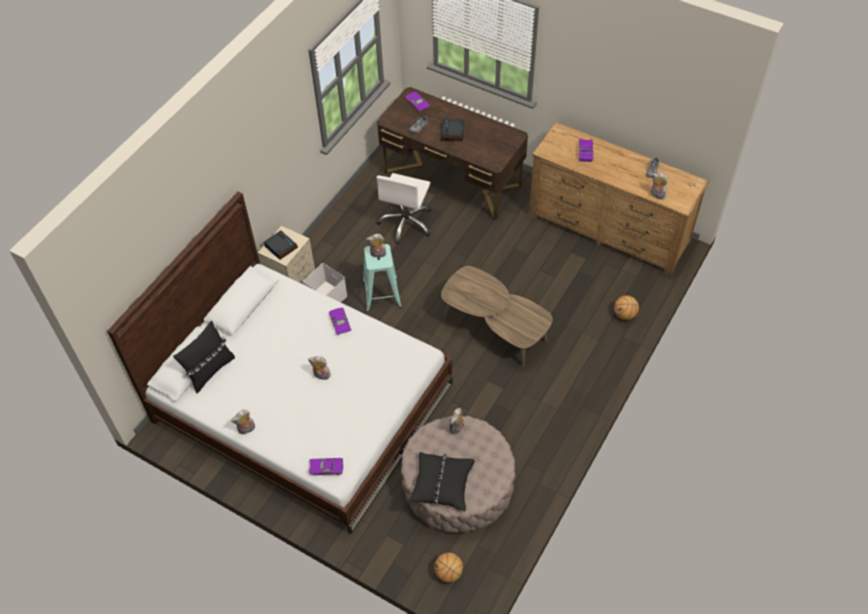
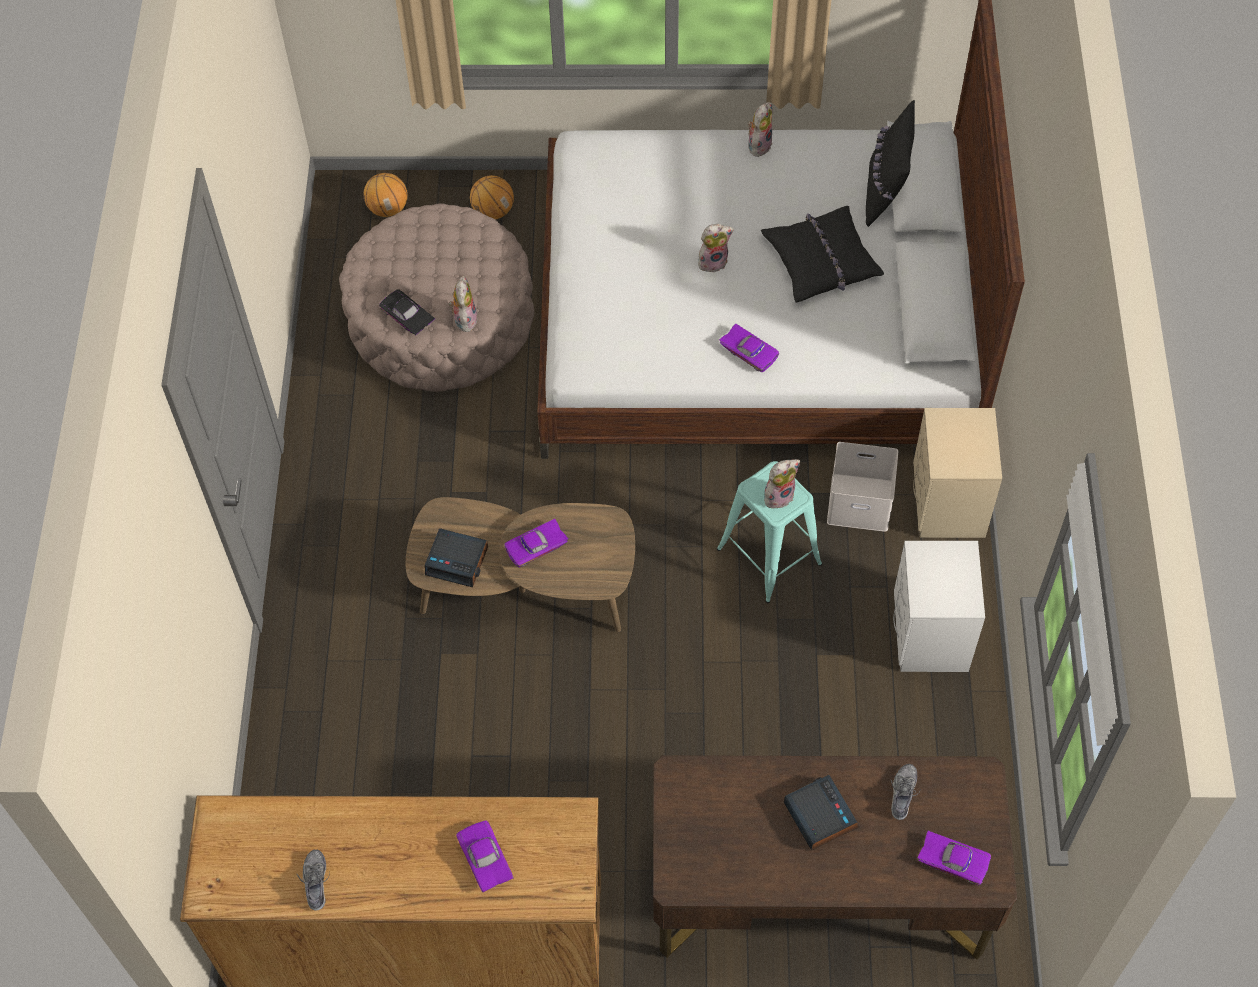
camera: 150 degrees right, 5 degrees up
alarm clock [264,230,298,260] -> alarm clock moved to [425,528,488,587]
purple toy car [309,458,343,475] -> purple toy car moved to [504,519,568,567]
white office chair [376,173,431,245] -> none
black pillow [409,452,475,511] -> black pillow moved to [761,206,884,303]
basketball [614,295,639,320] -> basketball moved to [470,175,514,220]
plush toy [651,173,668,200] -> none
none -> black toy car [379,289,435,335]
none -> white nightstand [893,541,985,672]

